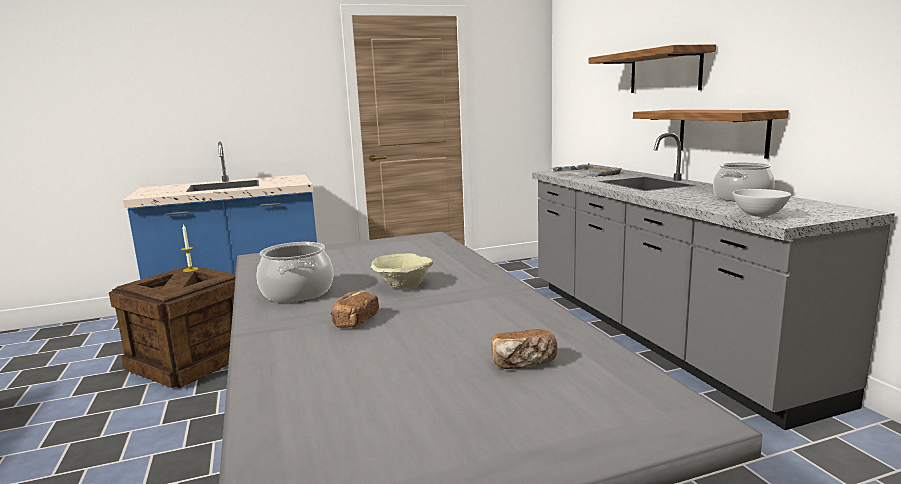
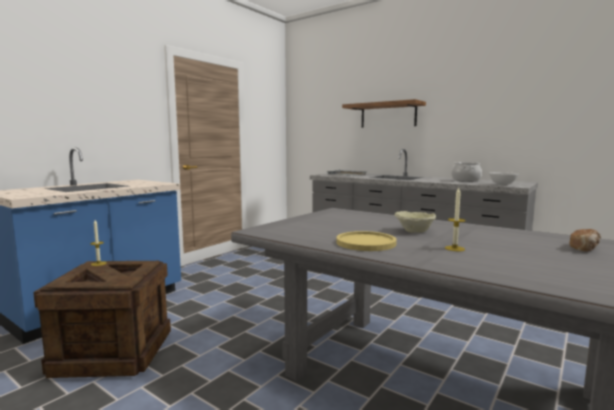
camera: 35 degrees left, 5 degrees down
cooking pot [257,242,334,302] -> yellow plate [336,231,397,251]
bread [331,291,379,328] -> candle [445,188,465,251]
shelf [633,110,789,159] -> none

